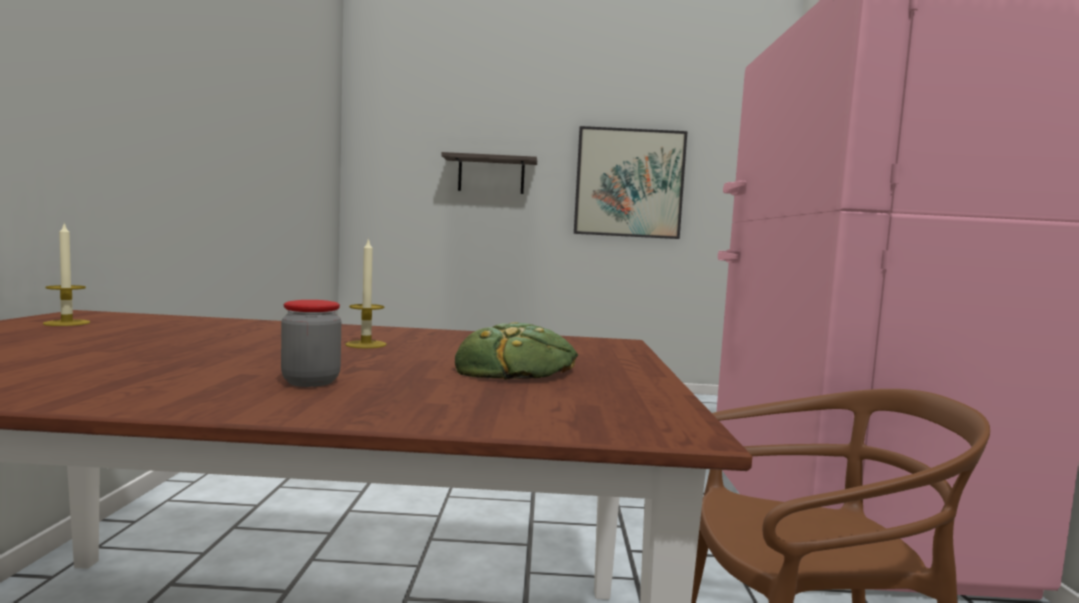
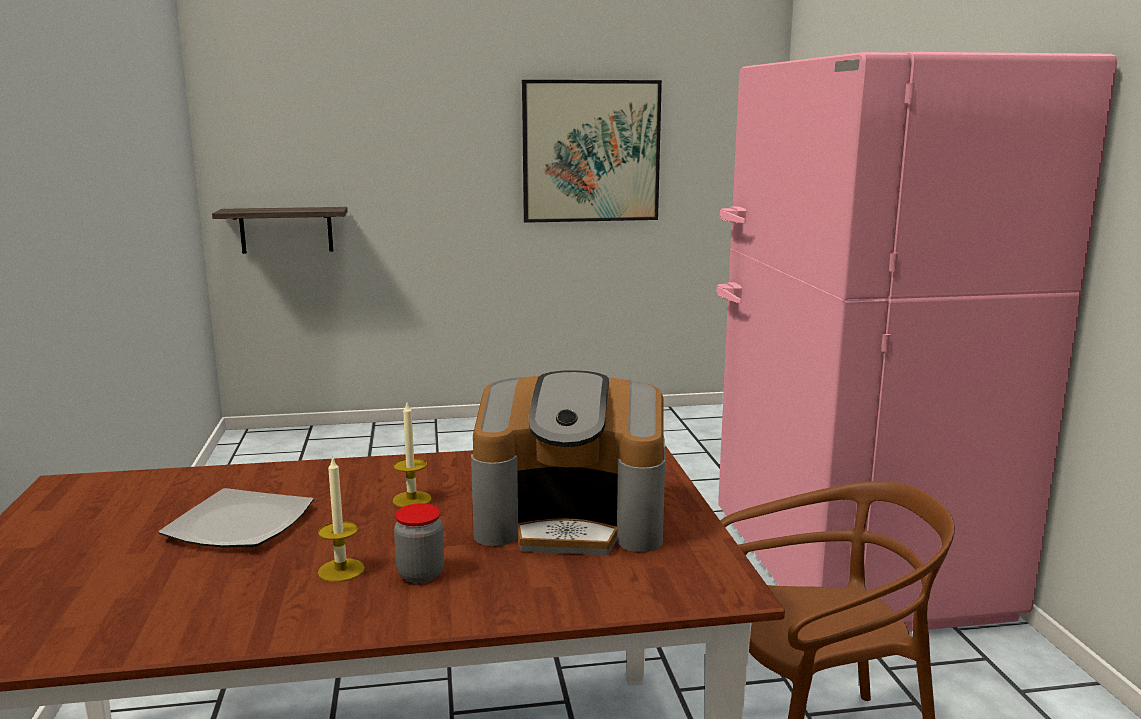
camera: 10 degrees left, 10 degrees up
candle [43,224,90,326] -> candle moved to [318,456,365,582]
shelf [441,152,537,194] -> shelf moved to [212,207,348,254]
bread [455,322,578,380] -> coffee machine [471,370,665,555]
none -> plate [159,488,314,548]

